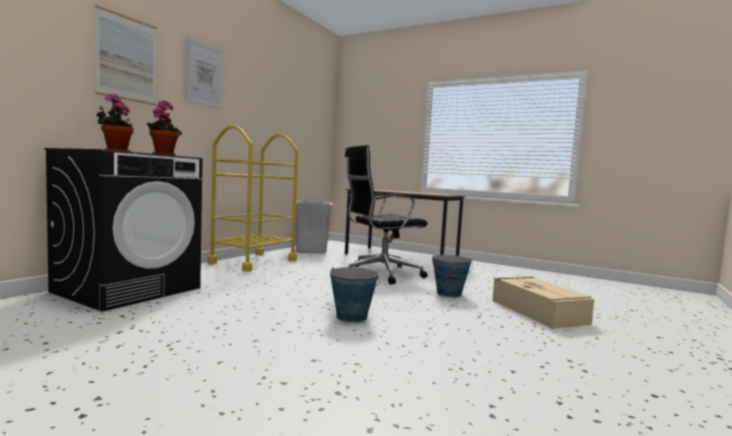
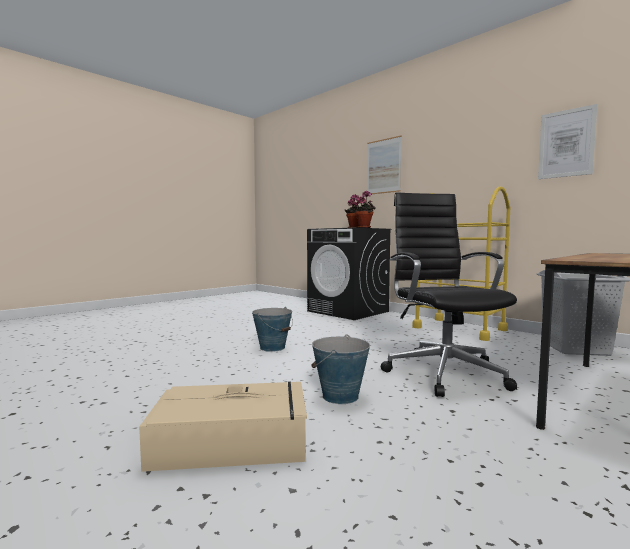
camera: 105 degrees right, 0 degrees up
picture [186,37,223,109] -> picture moved to [538,104,597,179]

